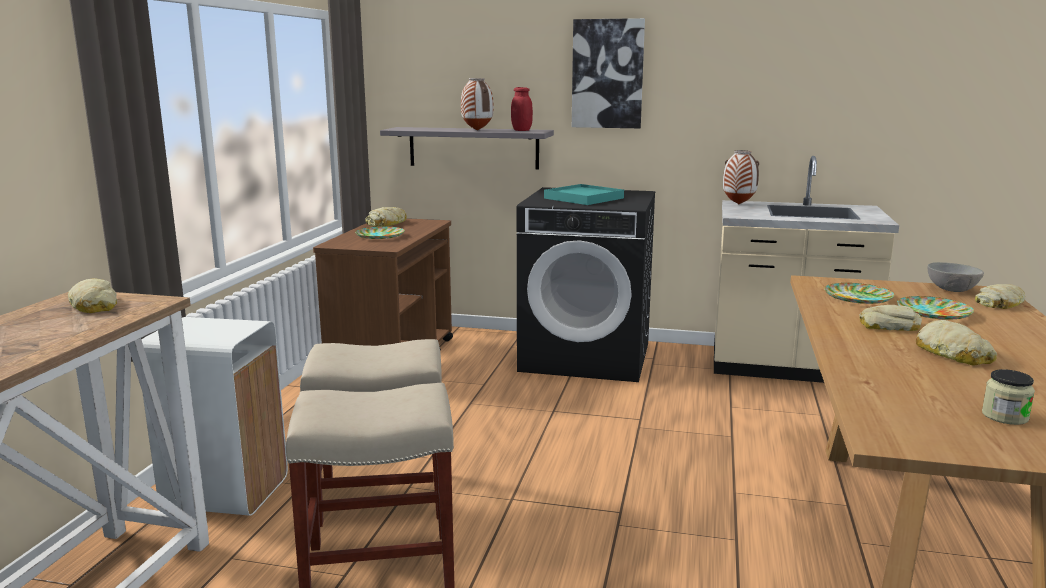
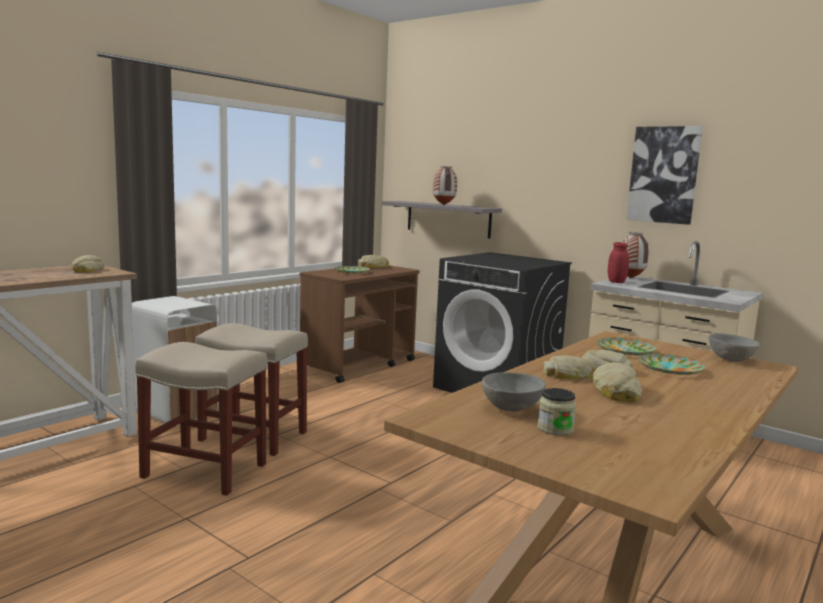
camera: 25 degrees right, 5 degrees down
red jar [511,87,533,131] -> red jar moved to [608,242,629,283]
turquoise tray [544,184,624,205] -> none
picture [572,18,645,128] -> picture moved to [626,126,703,225]
bread [975,284,1025,309] -> bread moved to [543,355,596,379]
none -> grey bowl [482,372,546,411]

